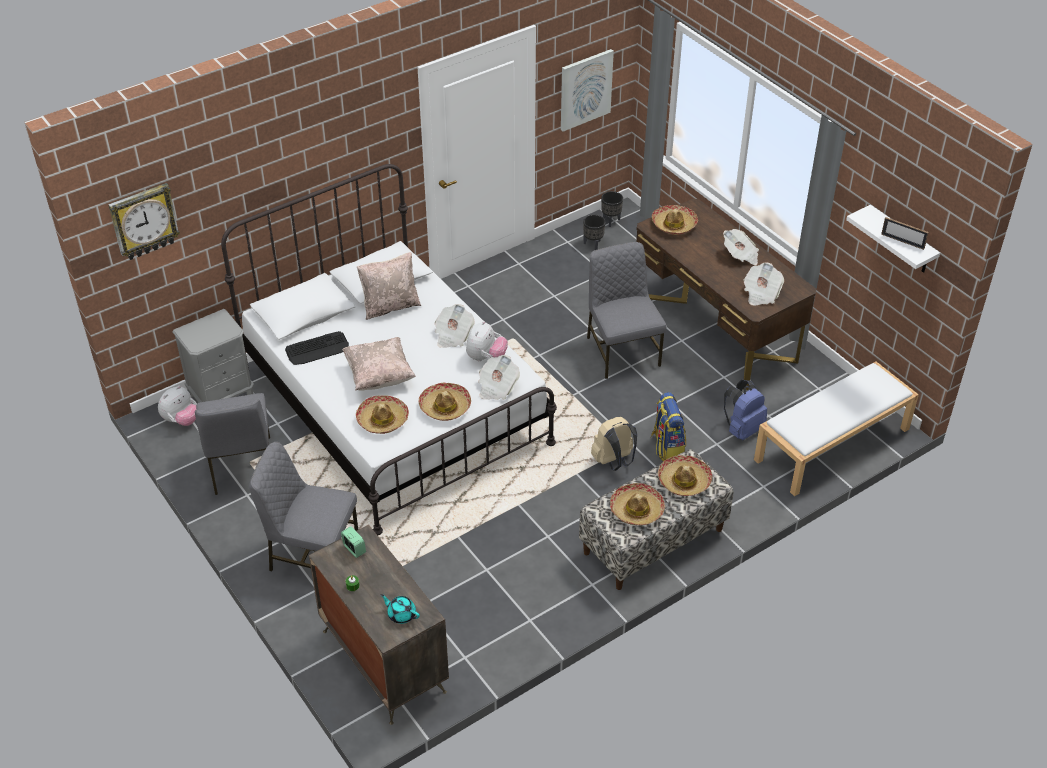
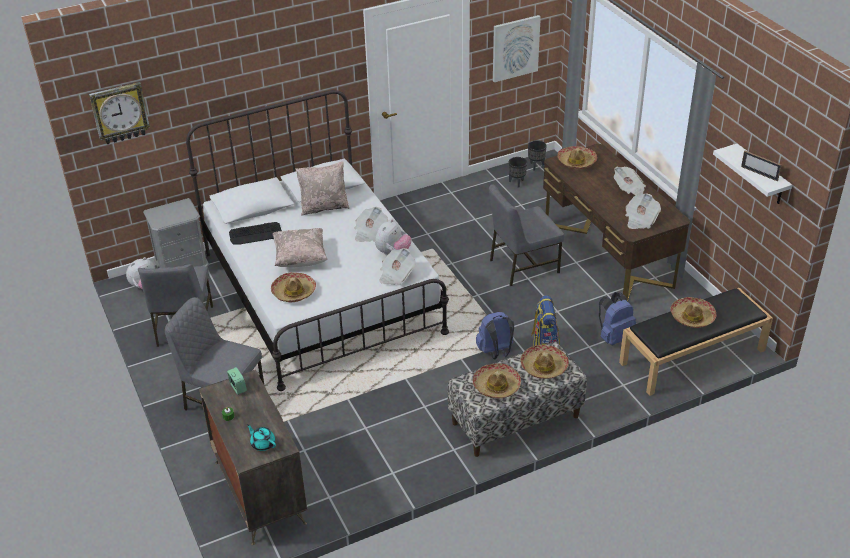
camera: 10 degrees right, 5 degrees down
hat [418,383,471,421] -> hat moved to [670,297,717,328]
grey chair [587,242,666,379] -> grey chair turned 105 degrees counterclockwise [489,184,564,286]
beige backpack [591,417,637,471] -> blue backpack [476,312,514,359]
white bench [754,361,919,496] -> black bench [619,288,773,396]

